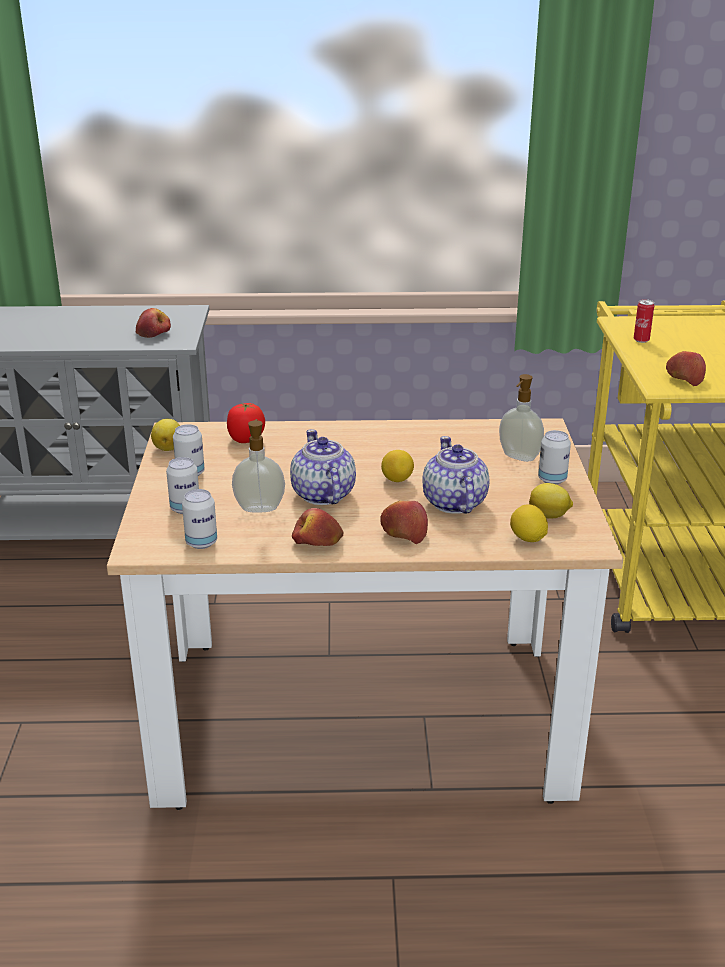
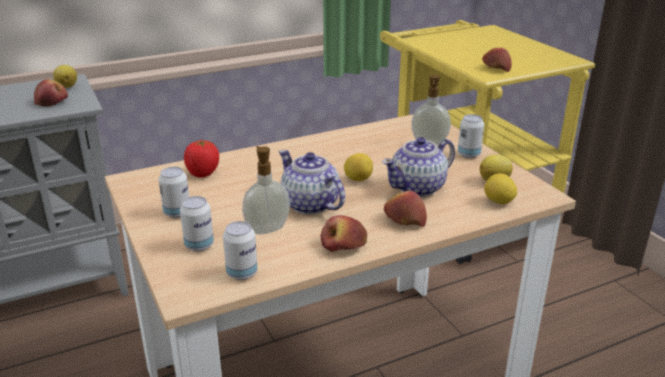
camera: 25 degrees left, 0 degrees up
lemon [151,419,180,451] -> lemon moved to [53,65,77,88]
teapot [422,436,489,514] -> teapot turned 90 degrees counterclockwise [382,137,455,197]
can [634,299,654,343] -> none

